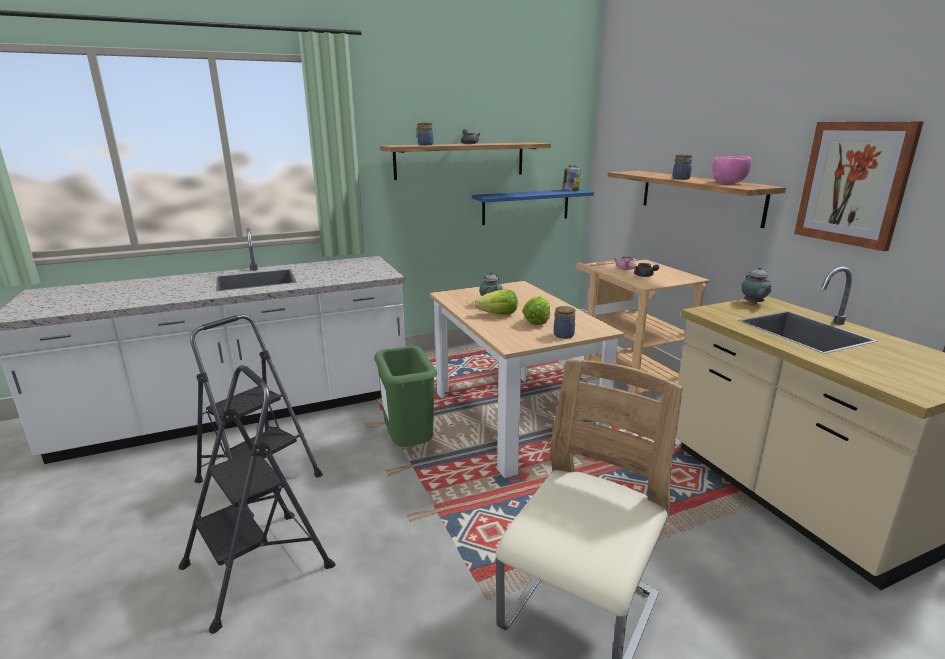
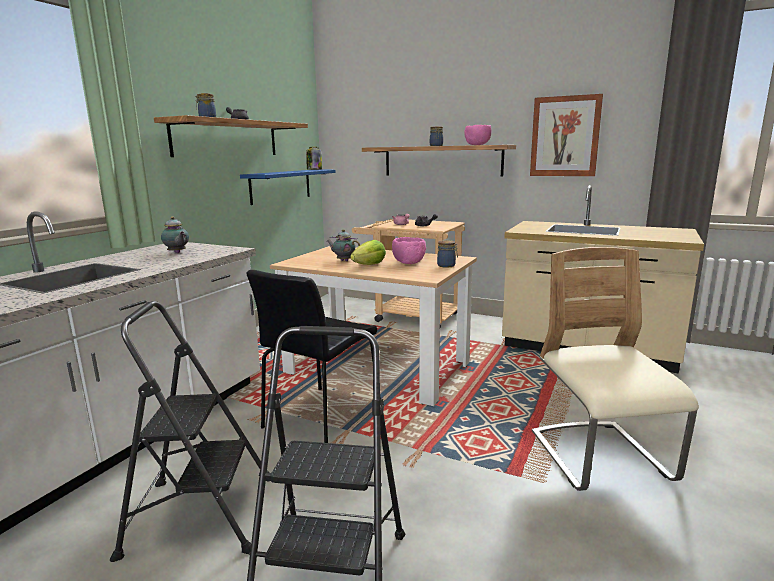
camera: 40 degrees left, 5 degrees down
green trash can [374,346,437,447] -> black chair [246,270,381,443]
lettuce [523,296,550,325] -> pink bowl [392,237,426,264]
teapot [741,266,772,304] -> teapot moved to [161,216,189,253]

